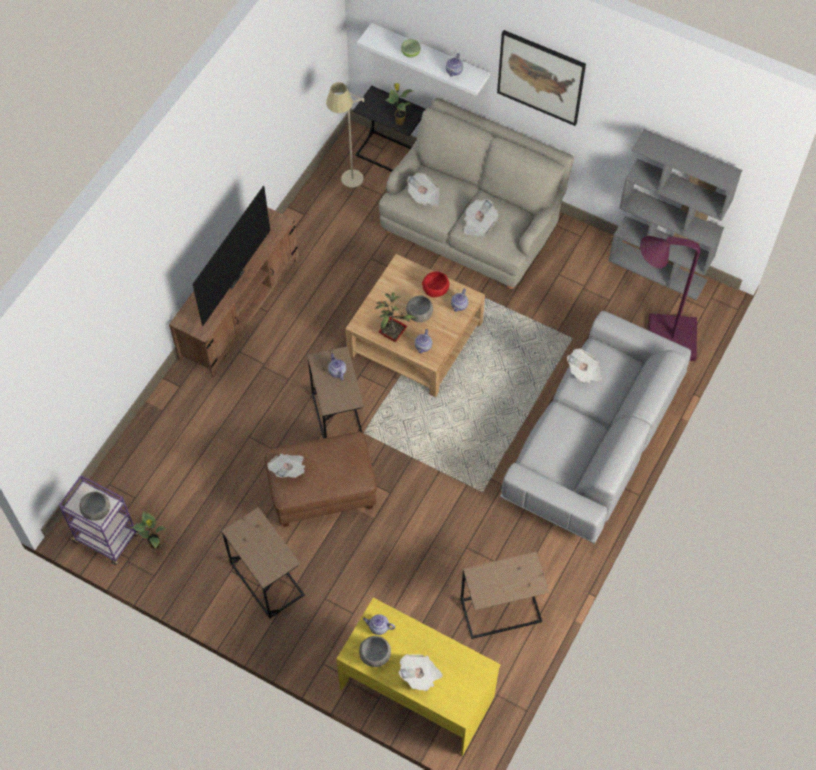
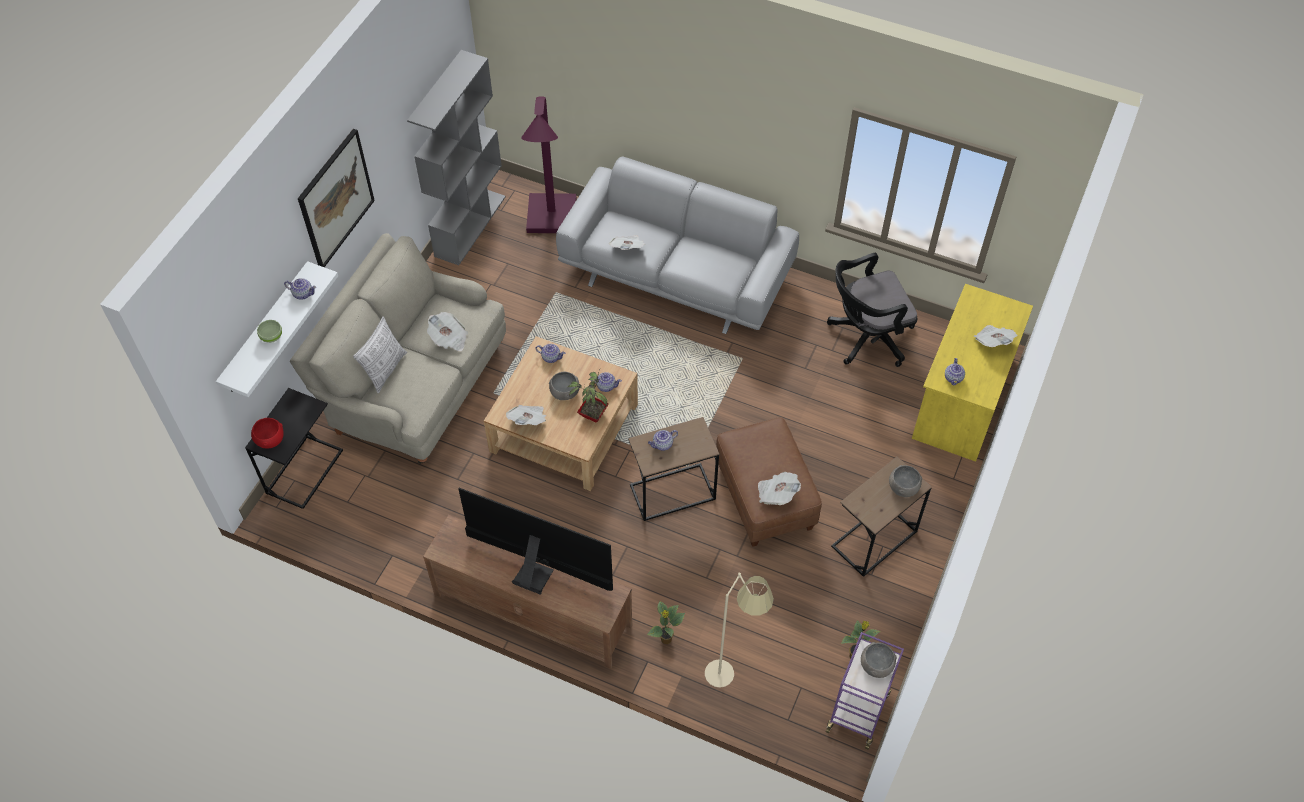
camera: 95 degrees left, 5 degrees down
beige floor lamp [326,82,364,188] -> beige floor lamp moved to [705,573,774,688]
grey bowl [359,636,391,667] -> grey bowl moved to [889,465,922,497]
potted plant [385,83,413,125] -> potted plant moved to [647,601,685,644]
newspaper [407,173,440,207] -> newspaper moved to [506,405,546,425]
red bowl [422,271,449,297] -> red bowl moved to [251,418,284,448]
brown side table [460,551,549,639] -> black office chair [827,253,918,367]
none -> pillow [353,317,407,393]

